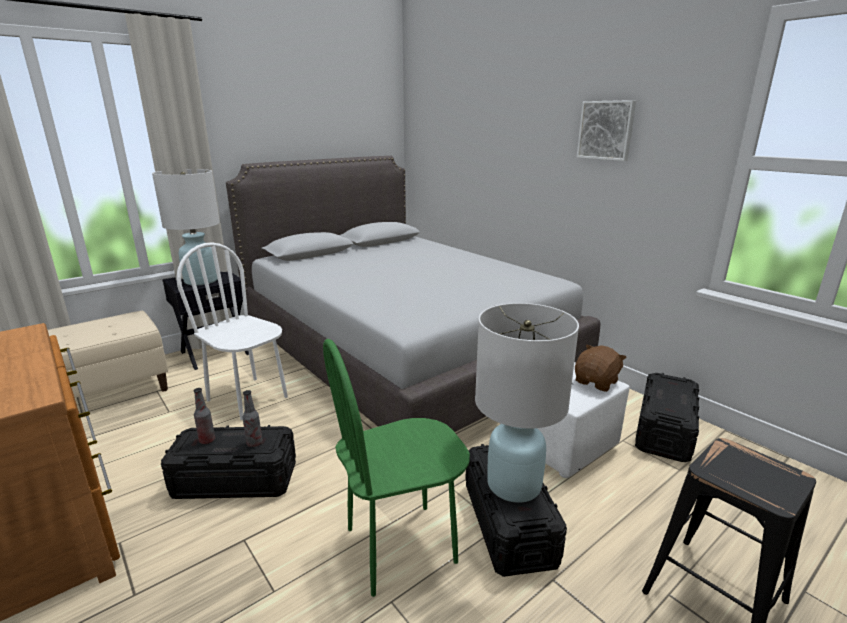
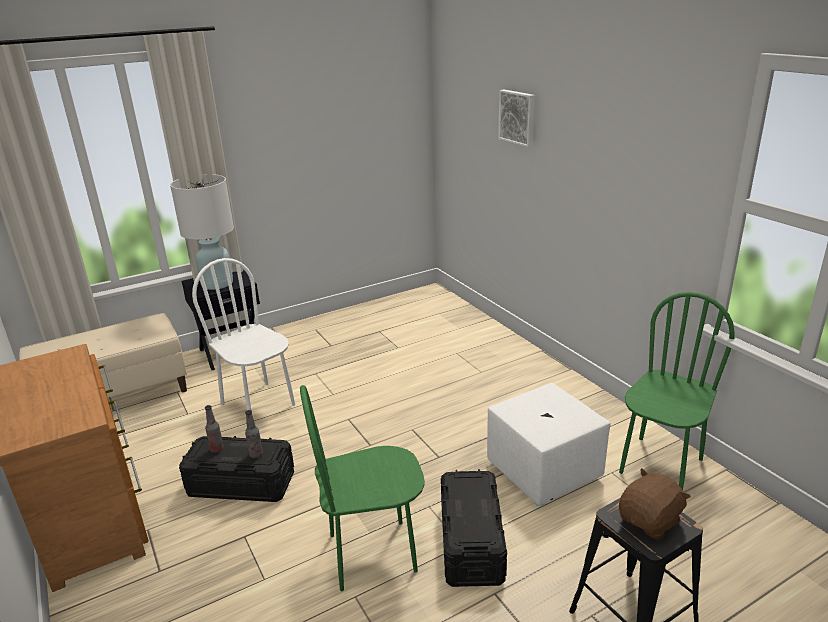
camera: 10 degrees right, 5 degrees up
grey bed [226,156,600,432] -> none
white table lamp [475,303,579,503] -> none
brown plush toy [575,345,627,392] -> brown plush toy moved to [619,468,691,540]
picture [577,100,636,161] -> picture moved to [498,90,535,147]
black storage box [635,373,699,462] -> green chair [619,292,735,490]

